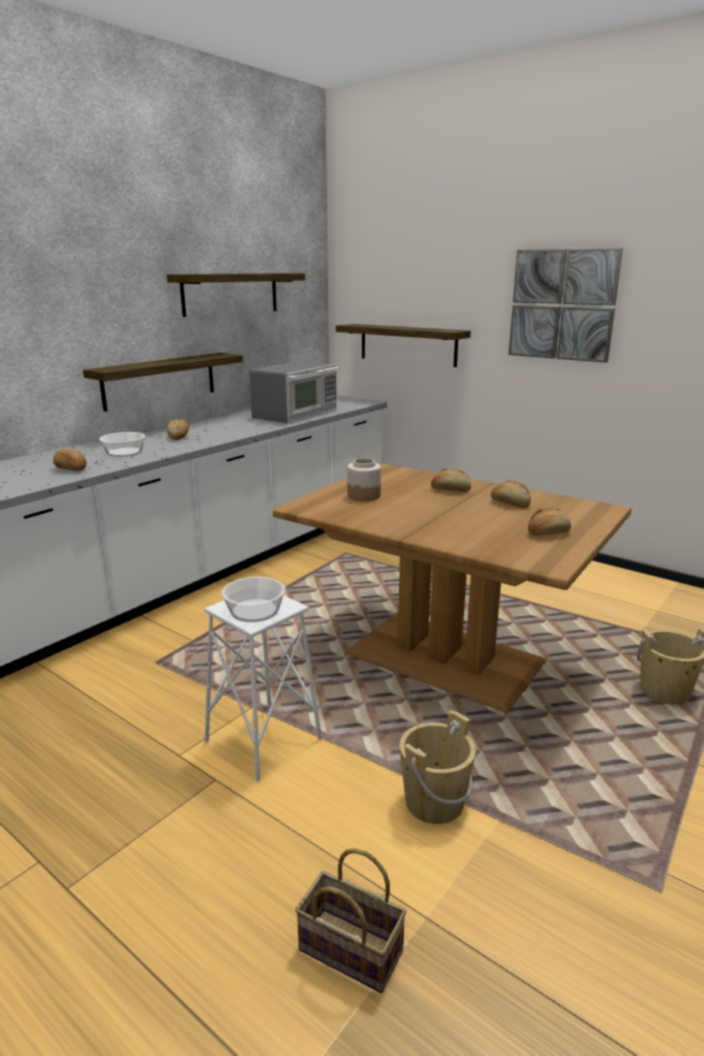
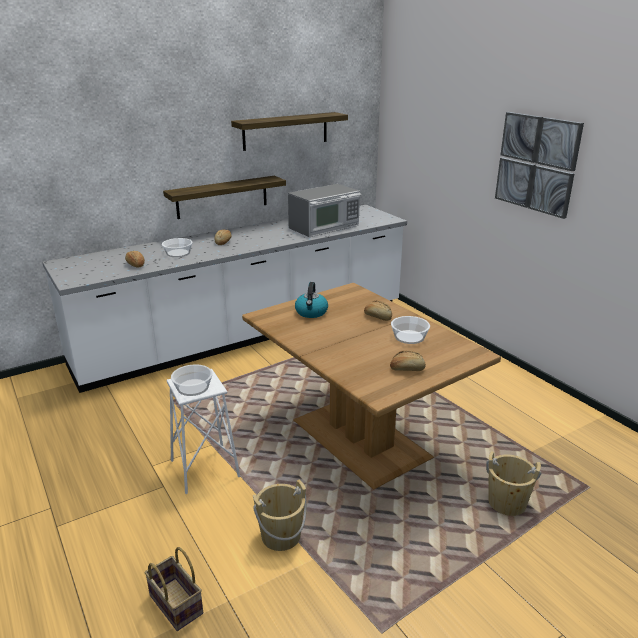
camera: 20 degrees right, 5 degrees up
shelf [336,324,471,367] -> none
jar [347,458,381,501] -> kettle [295,282,328,318]
bread [491,480,531,508] -> bowl [391,316,430,344]

